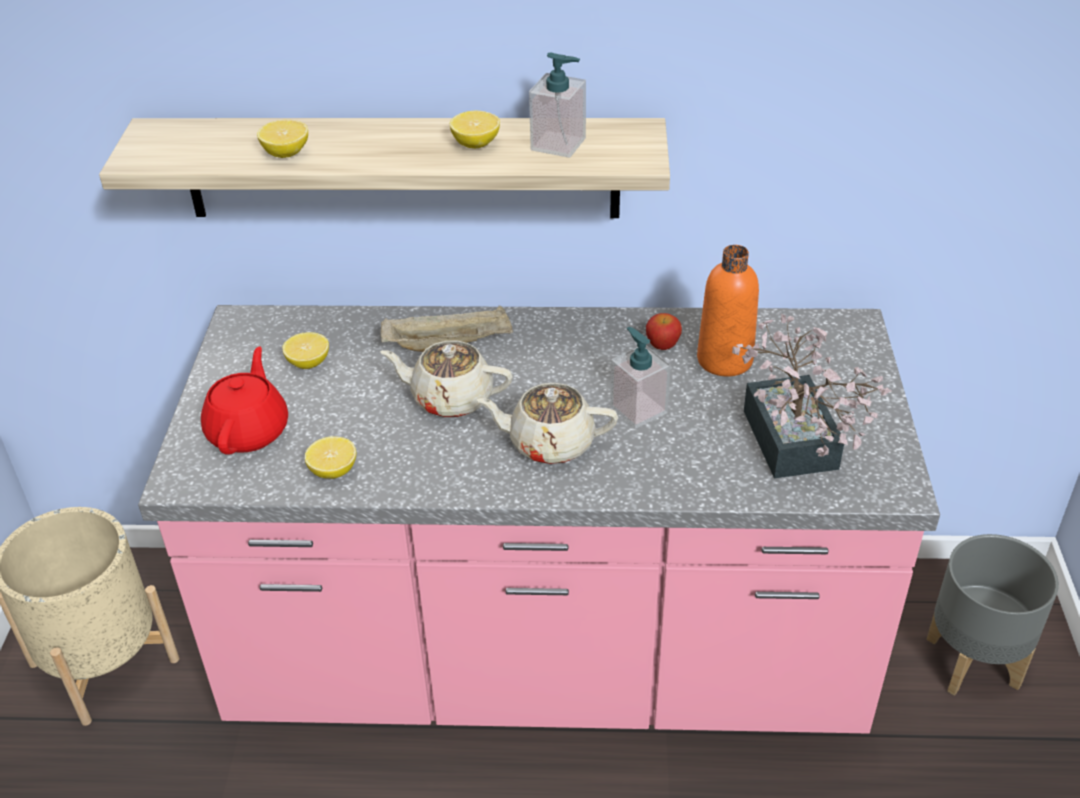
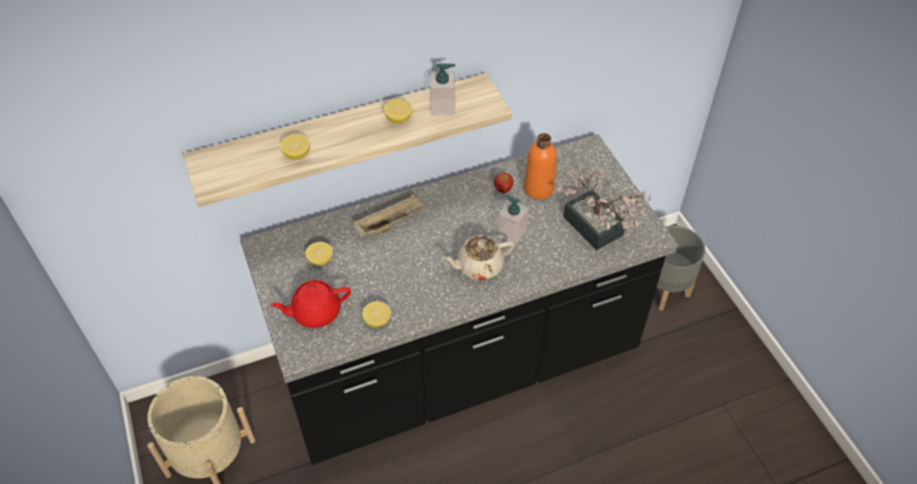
camera: 25 degrees left, 10 degrees up
pink counter [138,305,940,733] -> black counter [240,134,678,465]
red teapot [201,346,288,455] -> red teapot turned 90 degrees counterclockwise [270,280,351,328]
beige teapot [380,341,513,417] -> none

